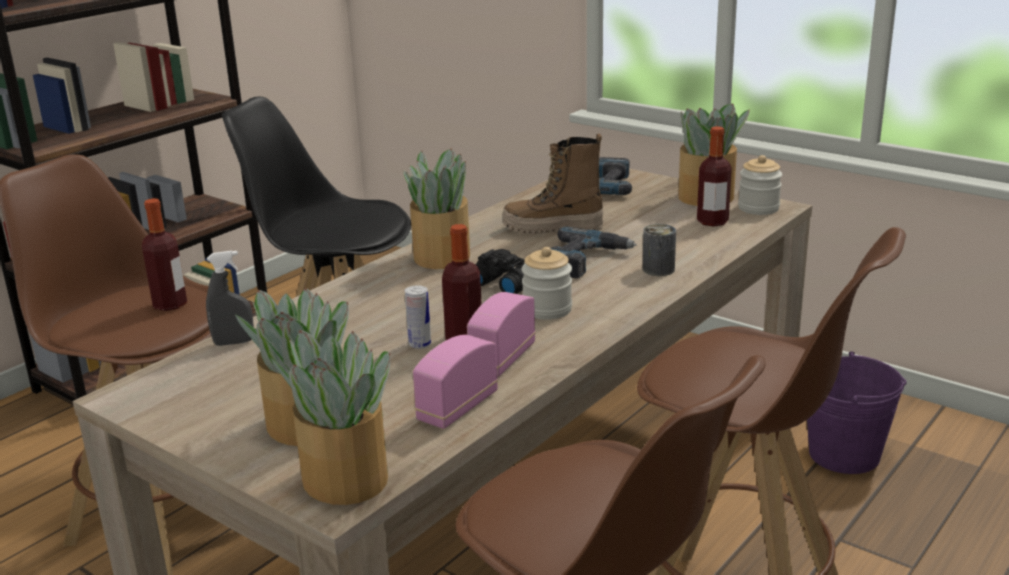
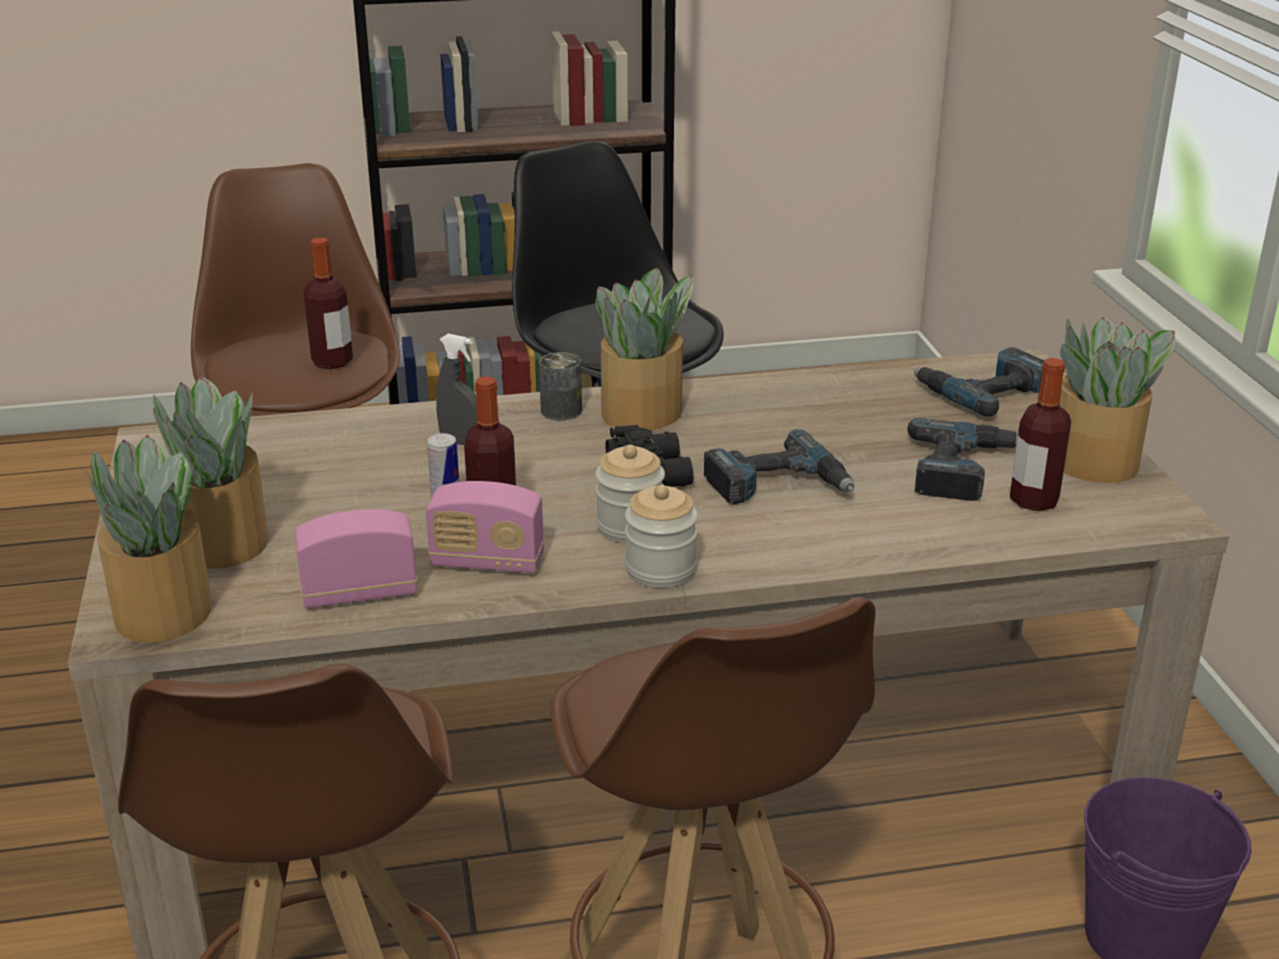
camera: 40 degrees right, 5 degrees up
grey spray bottle [206,250,254,346] -> grey spray bottle moved to [436,334,477,445]
radio [467,292,536,377] -> radio turned 150 degrees counterclockwise [426,481,544,573]
boot [503,133,603,234] -> none
can [643,224,676,276] -> can moved to [539,352,582,421]
jar [738,155,782,215] -> jar moved to [625,485,698,588]
none -> power drill [907,418,1018,501]

